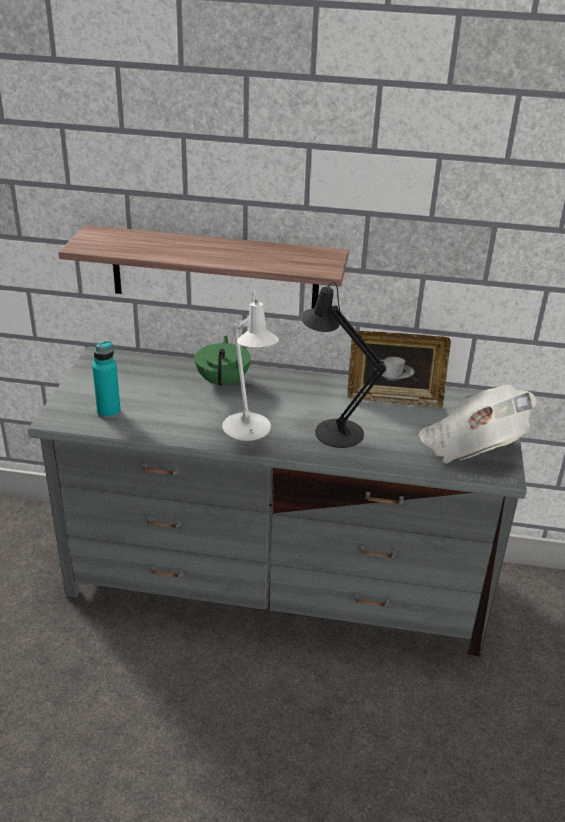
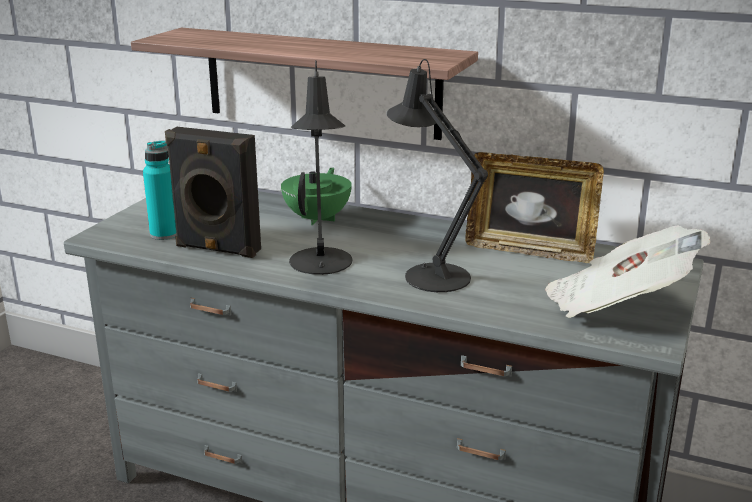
camera: 15 degrees right, 10 degrees down
white table lamp [222,291,279,441] -> black table lamp [289,61,352,275]
none -> black speaker [165,127,261,258]

